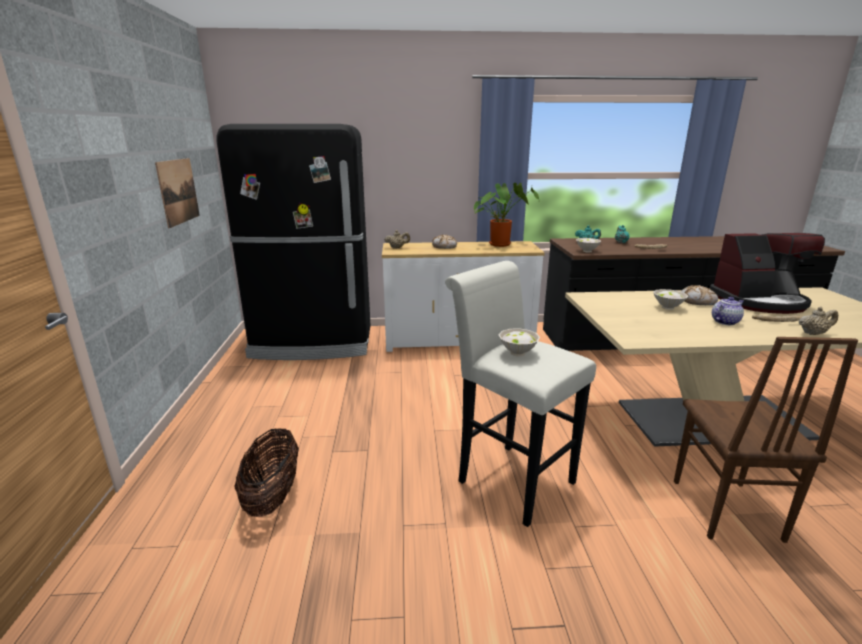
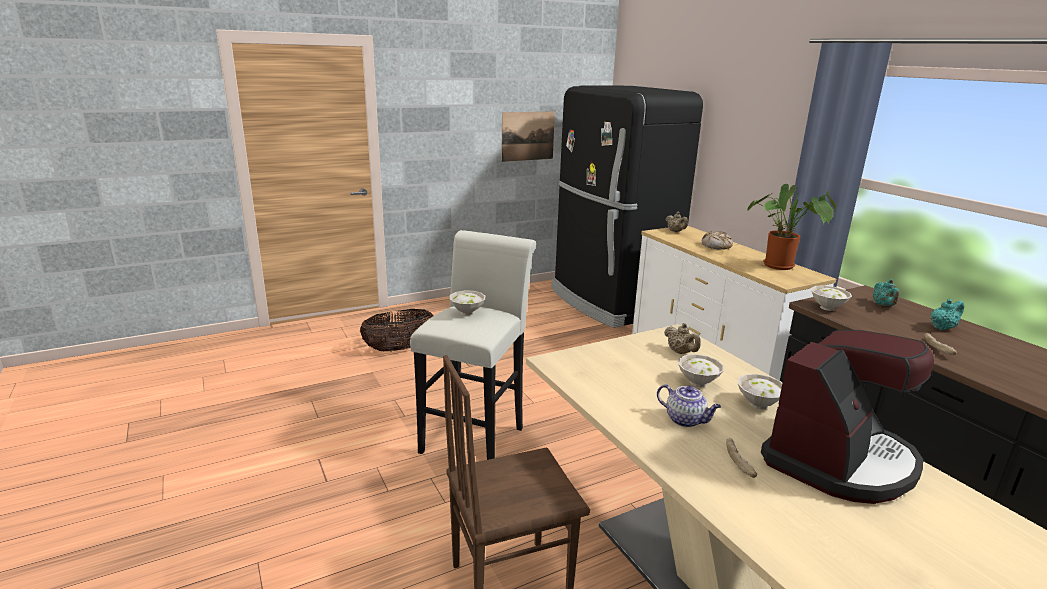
camera: 65 degrees right, 0 degrees up
bread [681,285,718,305] -> white bowl [738,374,782,410]
coffee machine [709,233,825,314] -> coffee machine turned 105 degrees counterclockwise [761,330,934,504]
beige teapot [798,307,838,335] -> beige teapot moved to [664,323,701,354]

